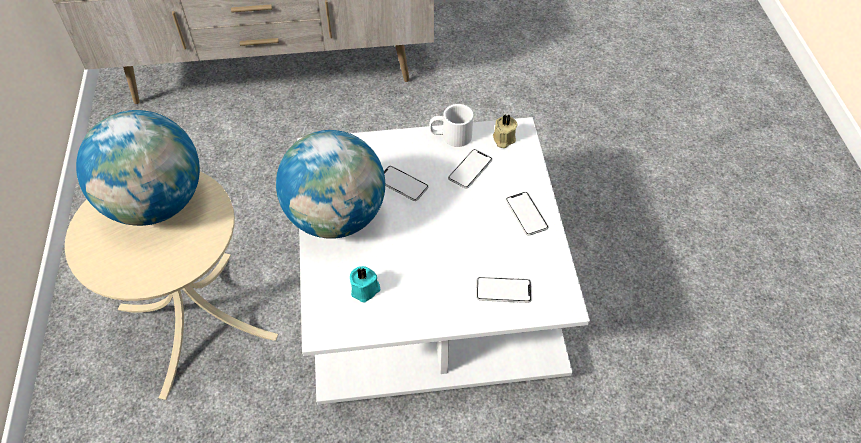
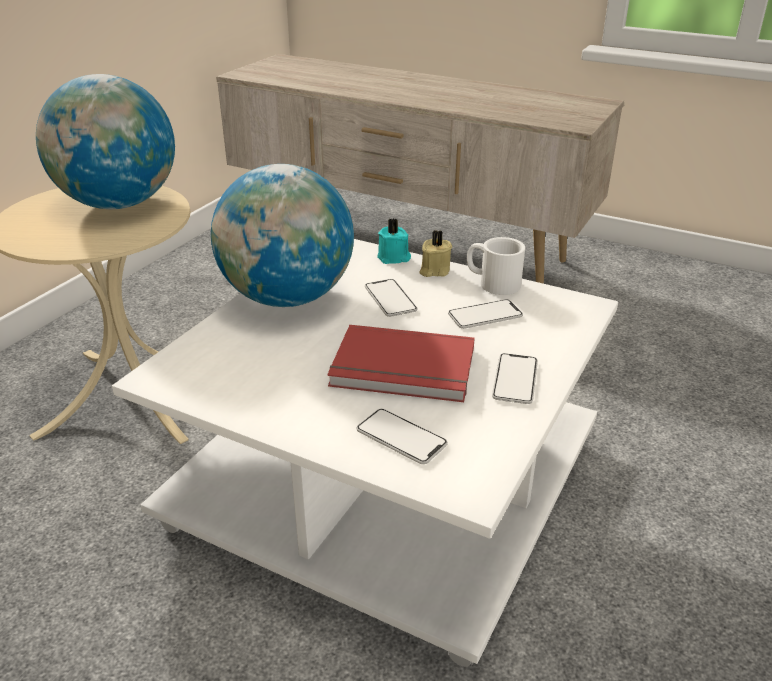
camera: 35 degrees right, 20 degrees down
turquoise candle [350,266,380,302] -> turquoise candle moved to [377,218,411,264]
beige candle [493,114,518,148] -> beige candle moved to [419,231,452,277]
none -> red book [327,325,474,402]

